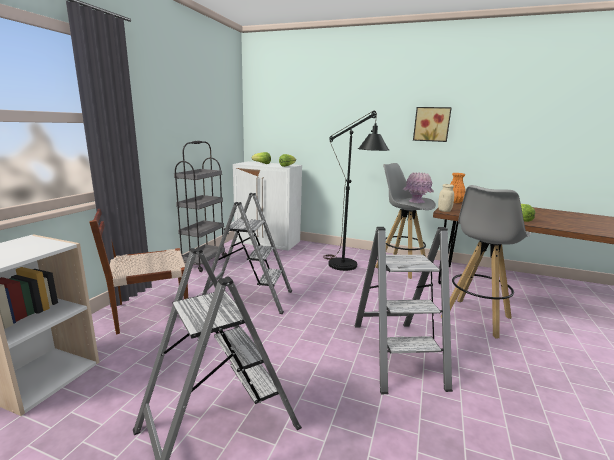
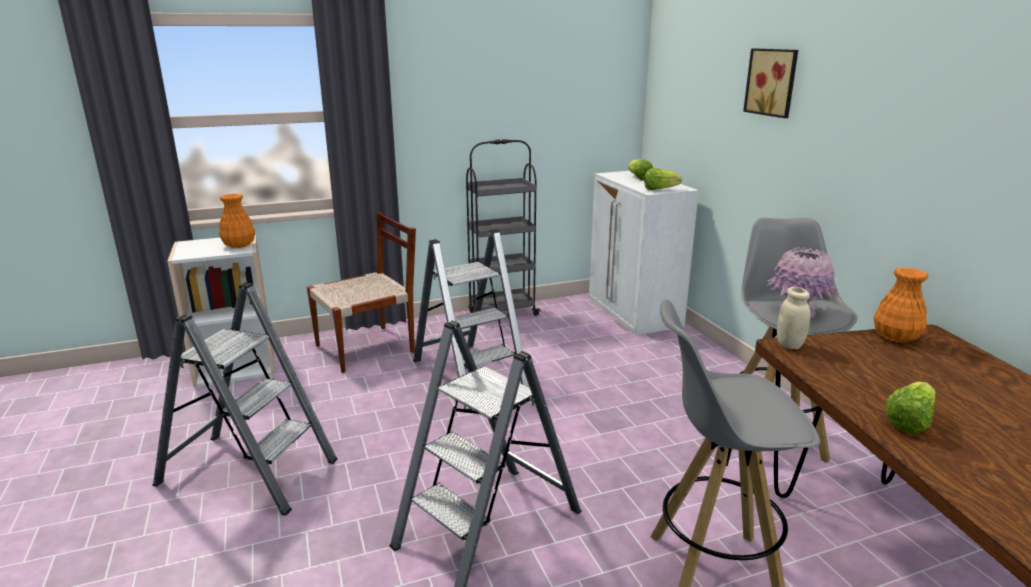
camera: 50 degrees right, 5 degrees up
chair [89,209,188,334] -> chair turned 120 degrees clockwise [307,212,416,373]
black floor lamp [323,111,389,271] -> none
picture [413,107,452,142] -> picture moved to [743,48,798,118]
none -> orange vase [219,194,255,248]

